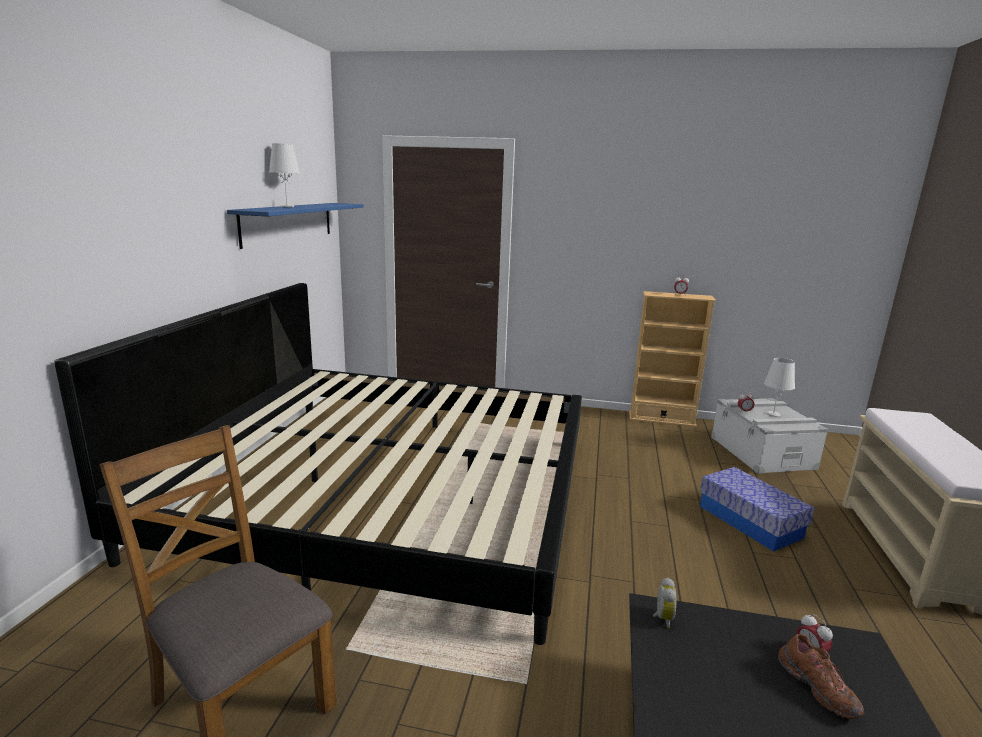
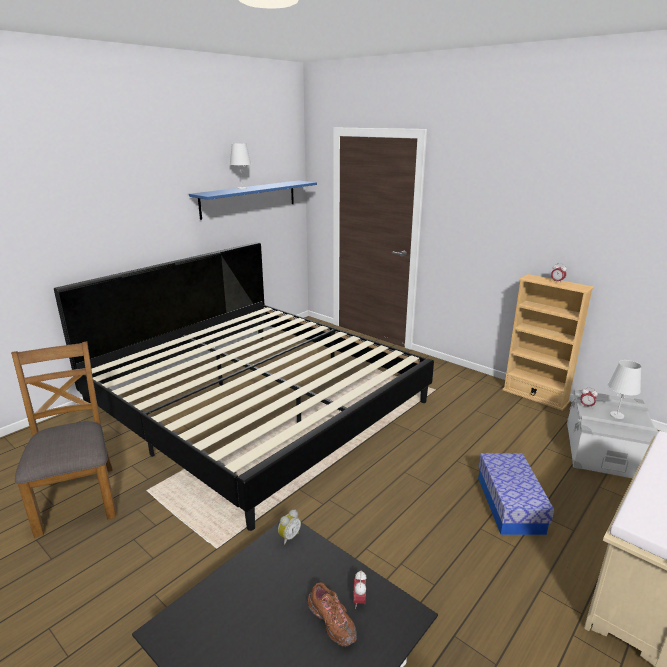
camera: 30 degrees right, 5 degrees up
brown shoe [778,634,864,719] -> brown shoe turned 45 degrees counterclockwise [307,582,357,647]

